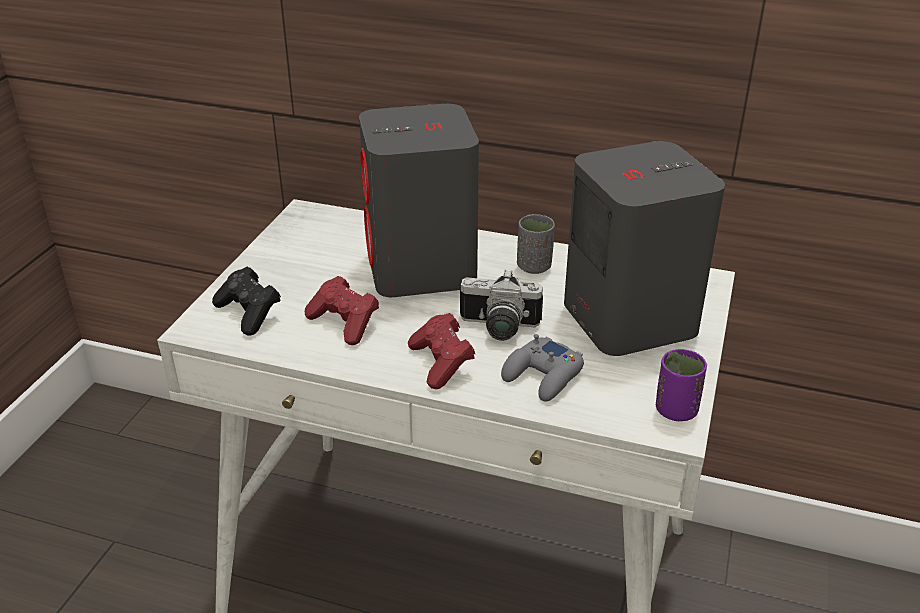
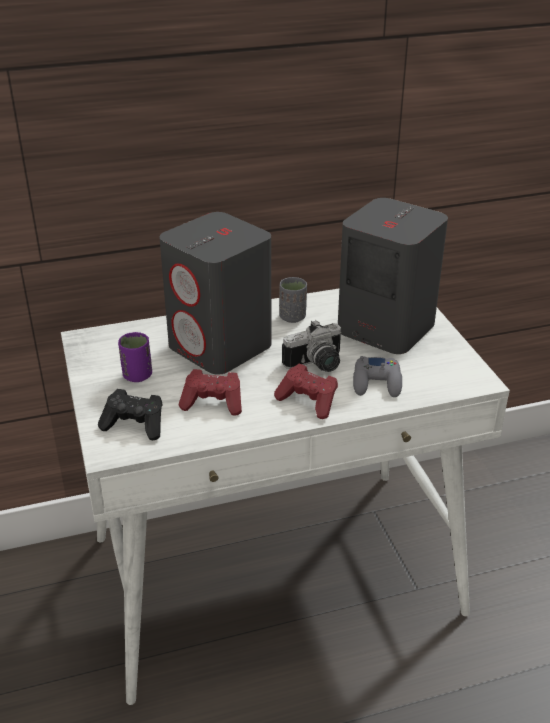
camera: 35 degrees left, 0 degrees up
purple cup [656,349,707,421] -> purple cup moved to [118,332,152,382]

